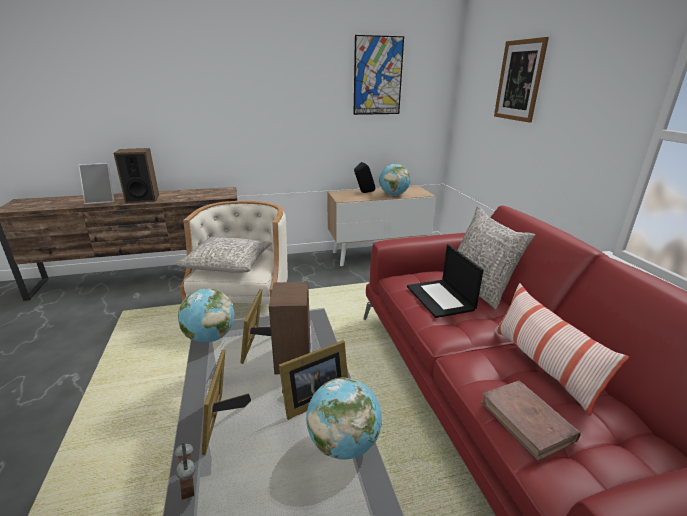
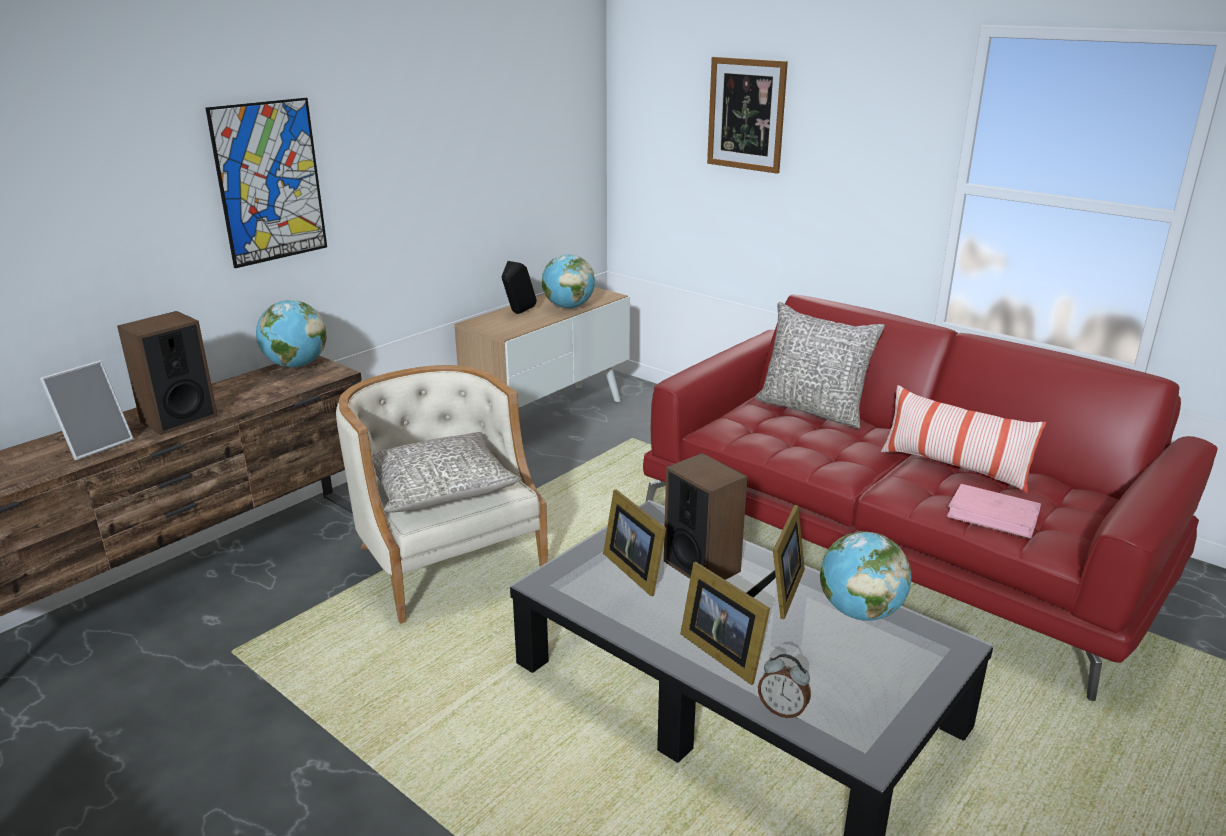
camera: 35 degrees left, 0 degrees up
globe [178,288,234,343] -> globe moved to [256,300,327,368]
picture [353,35,404,115] -> picture moved to [206,98,327,268]
laptop [407,244,484,318] -> none
brown book [481,380,581,461] -> pink book [947,484,1041,539]

